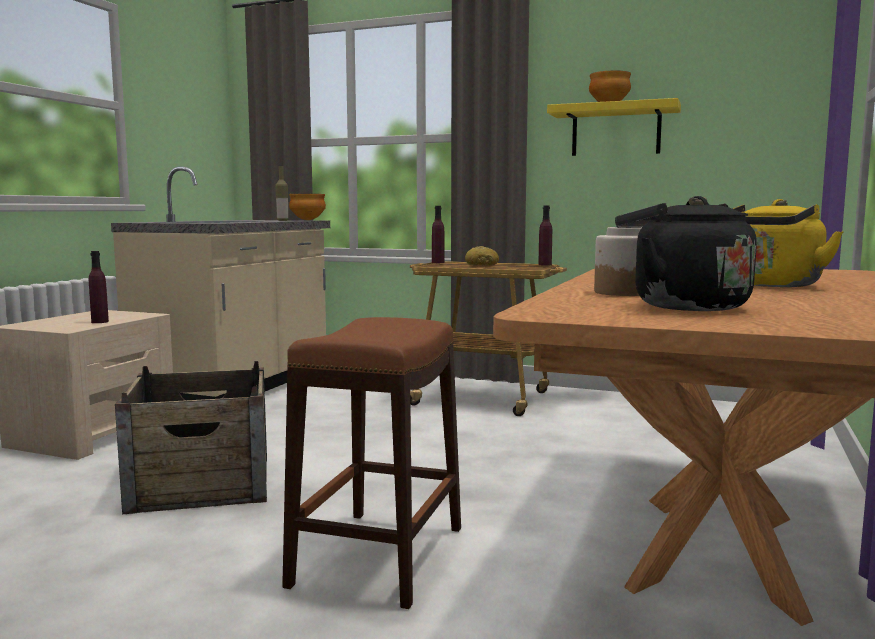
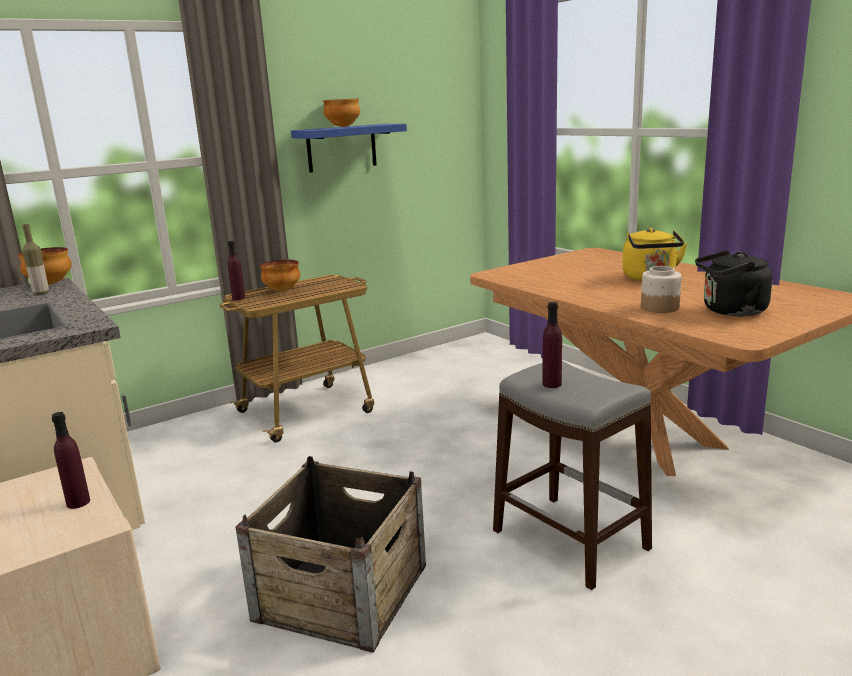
camera: 55 degrees left, 10 degrees up
brown stool [282,317,461,609] -> grey stool [493,361,652,590]
bread [465,246,499,265] -> bowl [260,260,300,291]
purple bottle [539,206,552,265] -> purple bottle moved to [543,302,562,388]
yellow shelf [547,98,681,156] -> blue shelf [291,124,407,173]

